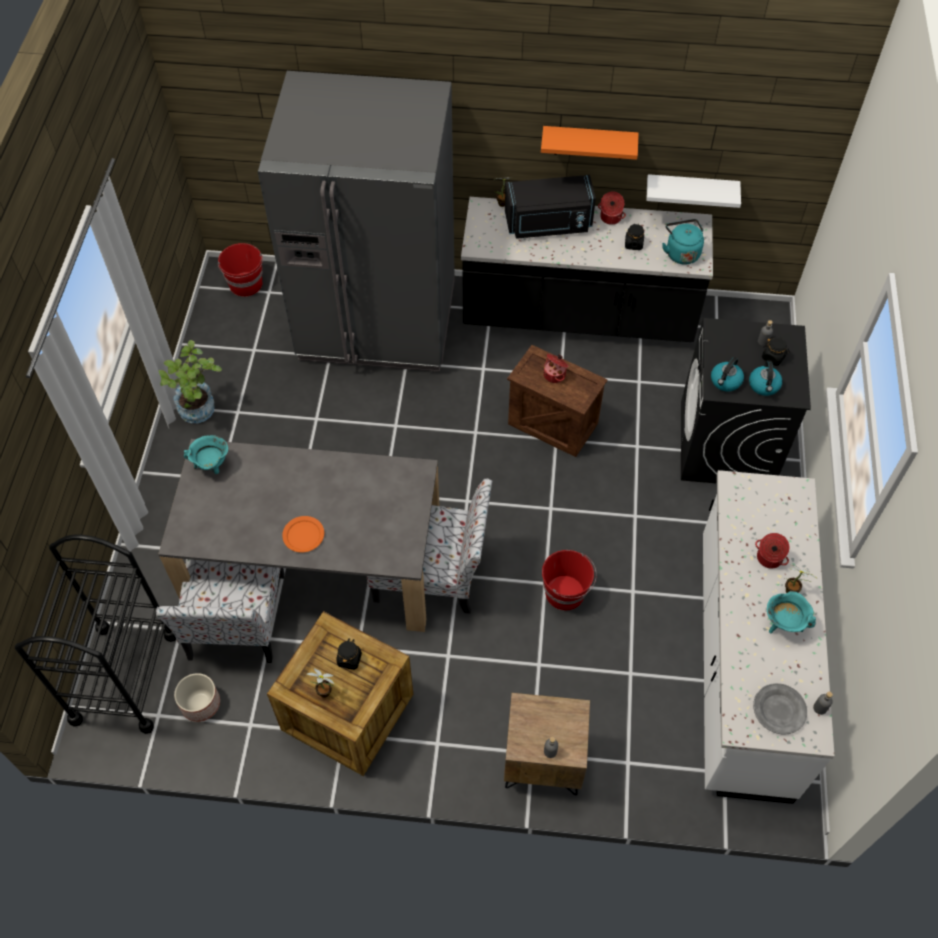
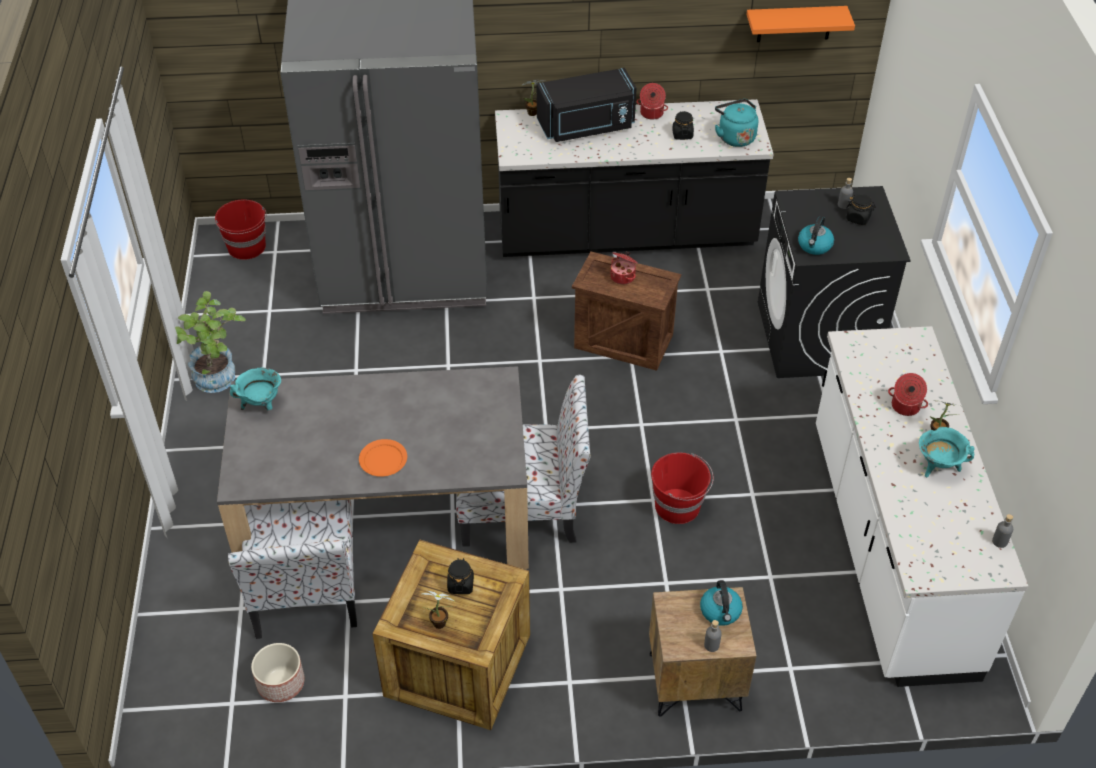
camera: 10 degrees left, 10 degrees down
black cart [15,534,176,734] -> none
orange shelf [541,126,639,160] -> orange shelf moved to [746,6,855,42]
white shelf [646,174,741,208] -> none
kettle [749,361,782,396] -> kettle moved to [700,580,743,626]
grey plate [753,683,807,734] -> none

